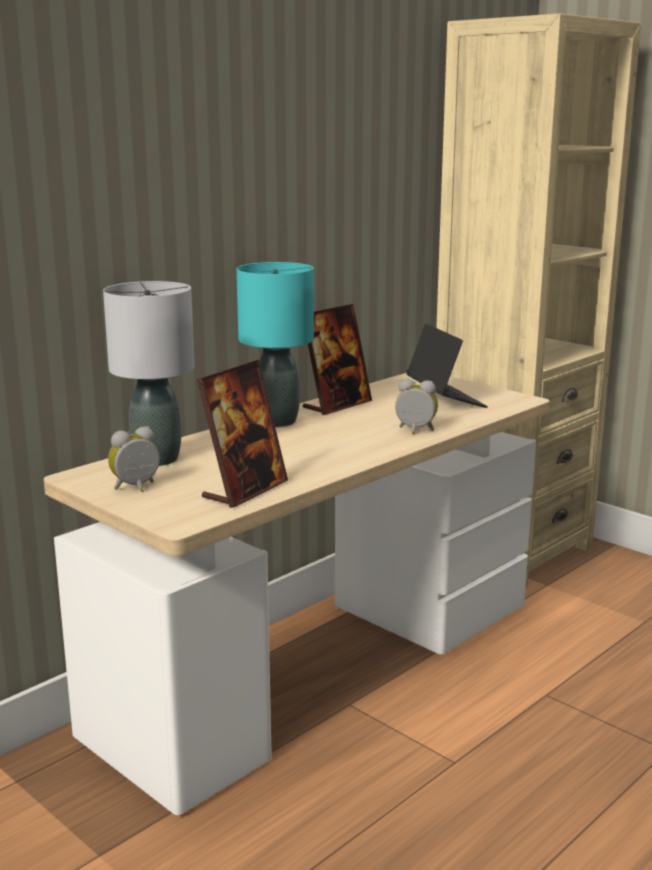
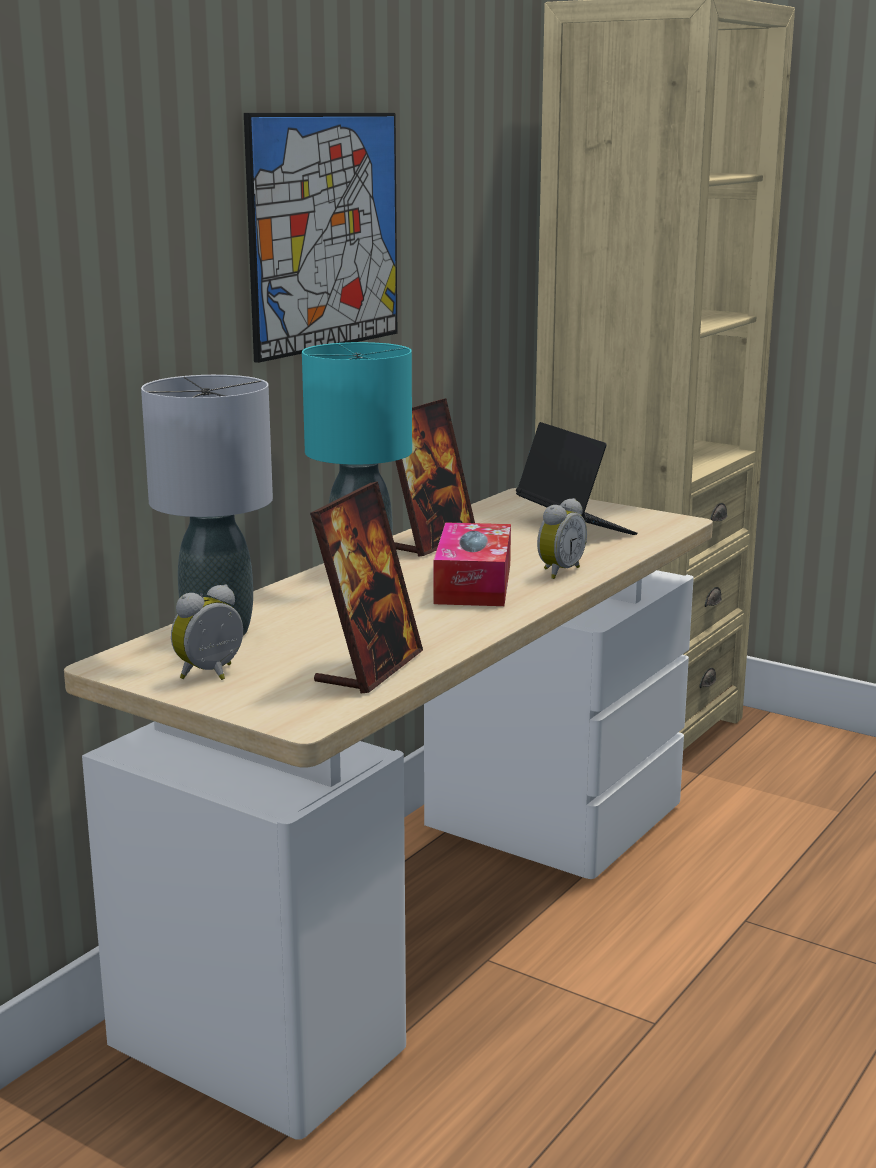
camera: 10 degrees left, 0 degrees up
alarm clock [395,379,438,434] -> alarm clock turned 120 degrees clockwise [537,498,587,579]
none -> picture [244,113,397,363]
none -> tissue box [434,522,511,606]

